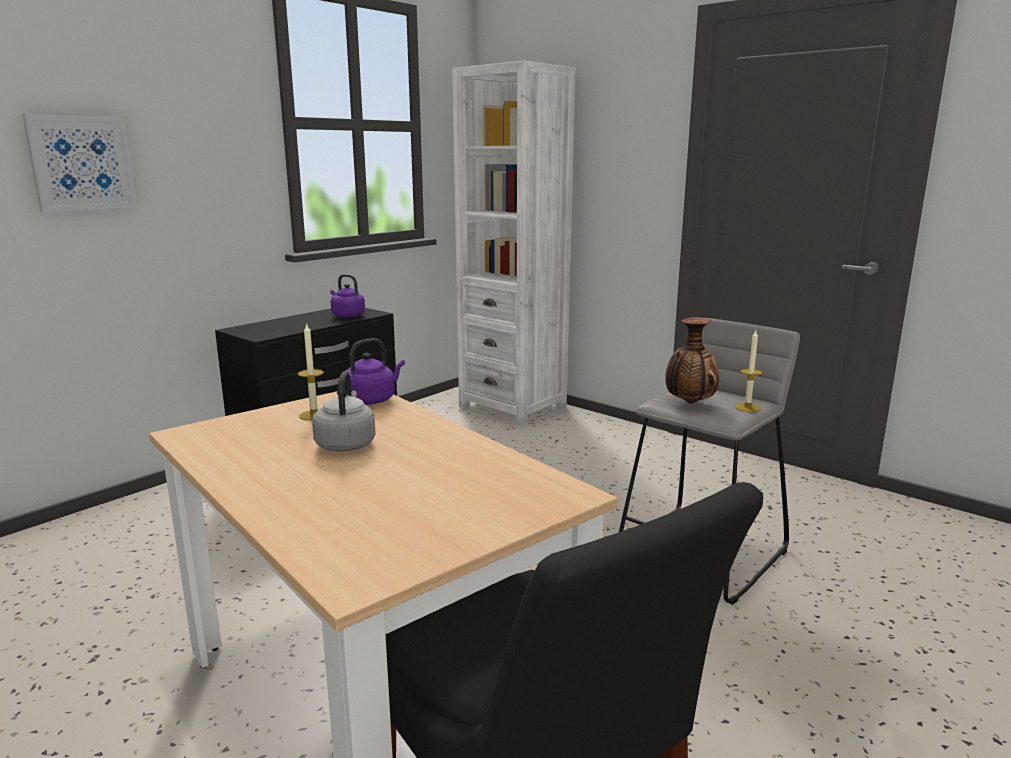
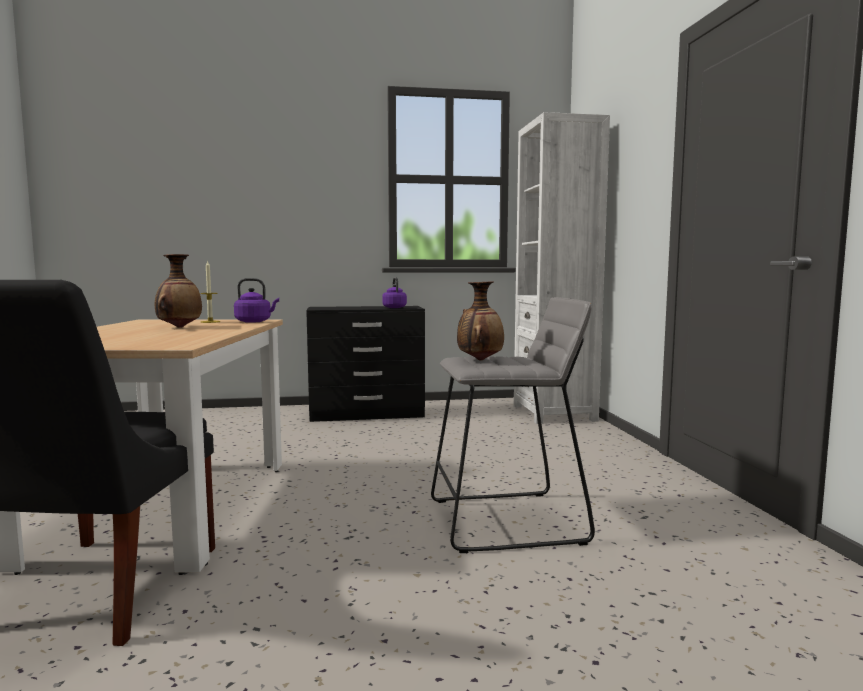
camera: 40 degrees right, 10 degrees down
picture [22,114,137,212] -> none
grey kettle [312,371,376,452] -> vase [155,254,202,328]
candle [735,331,763,412] -> none

